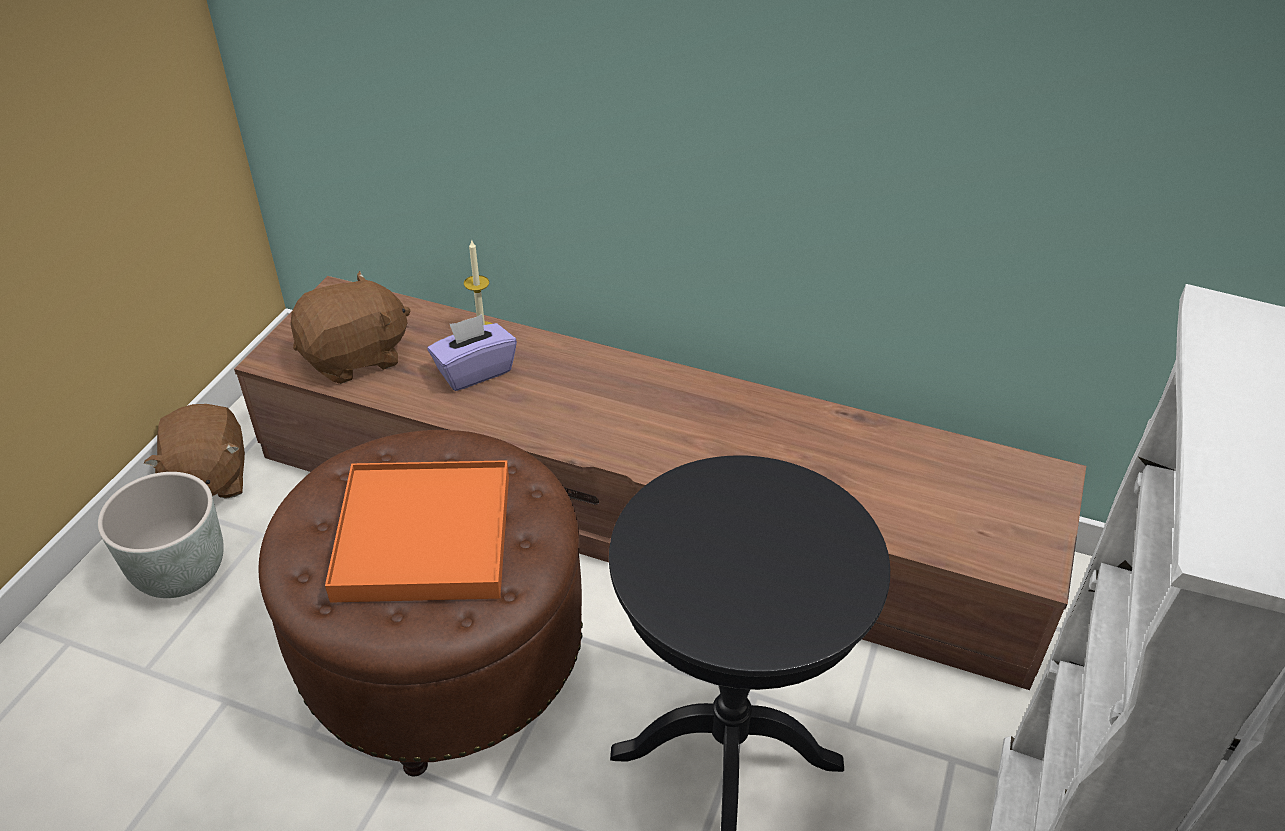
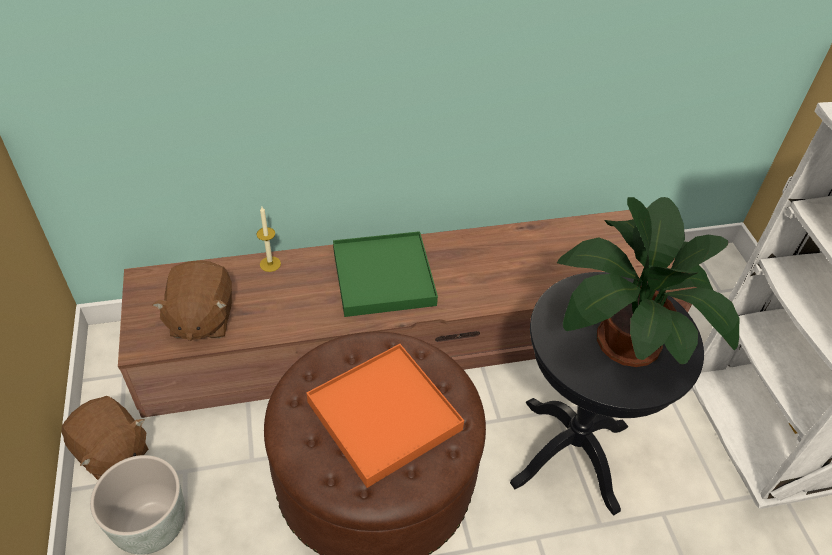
camera: 35 degrees left, 5 degrees up
brown plush toy [290,271,411,384] -> brown plush toy turned 150 degrees clockwise [152,260,232,341]
purple tissue box [428,314,517,391] -> none
none -> green tray [333,231,438,317]
none -> potted plant [556,197,739,367]

